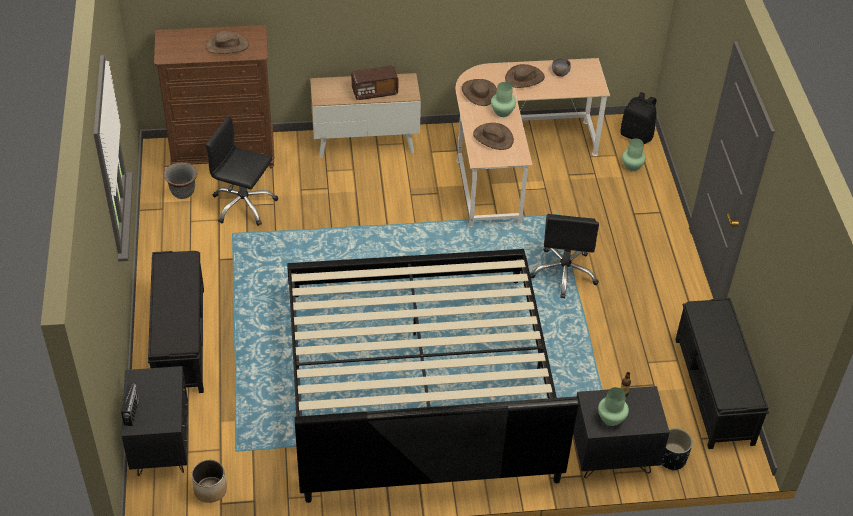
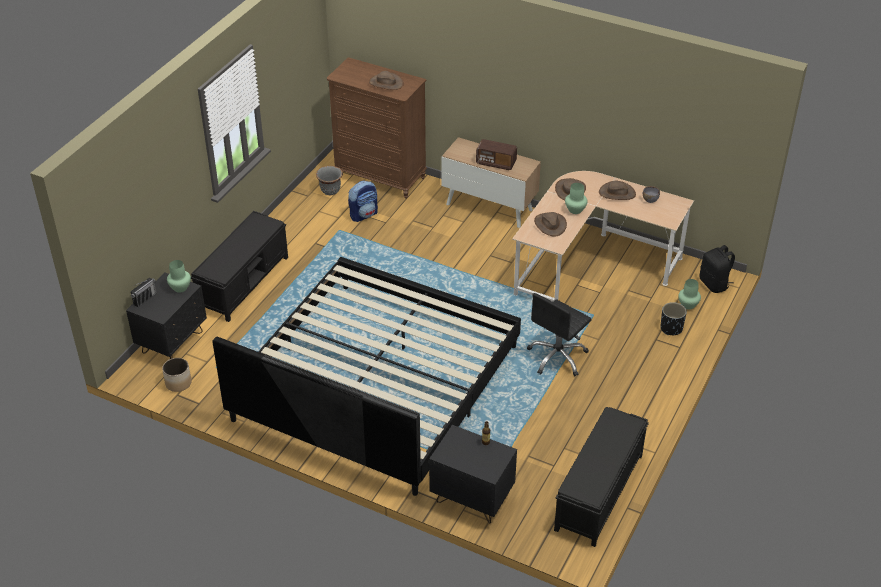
camera: 35 degrees right, 5 degrees down
black office chair [206,116,278,226] -> backpack [348,181,378,222]
green vase [598,387,629,426] -> green vase moved to [167,260,191,293]
black planter [661,428,693,471] -> black planter moved to [660,302,687,335]

